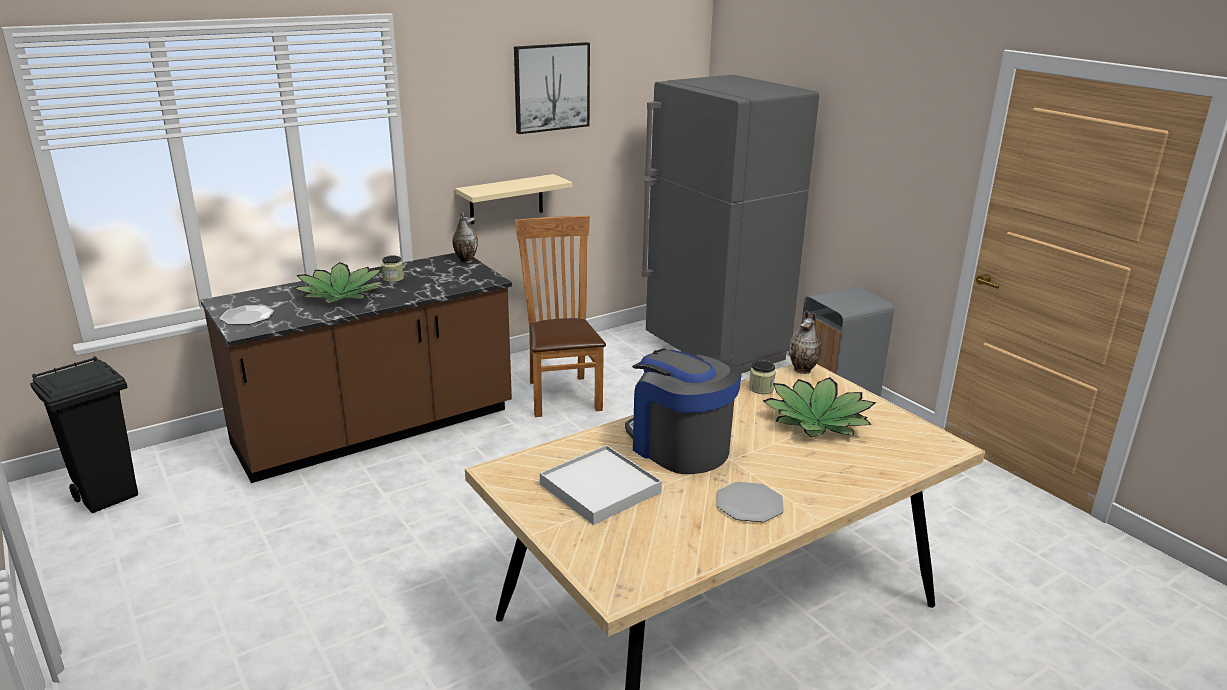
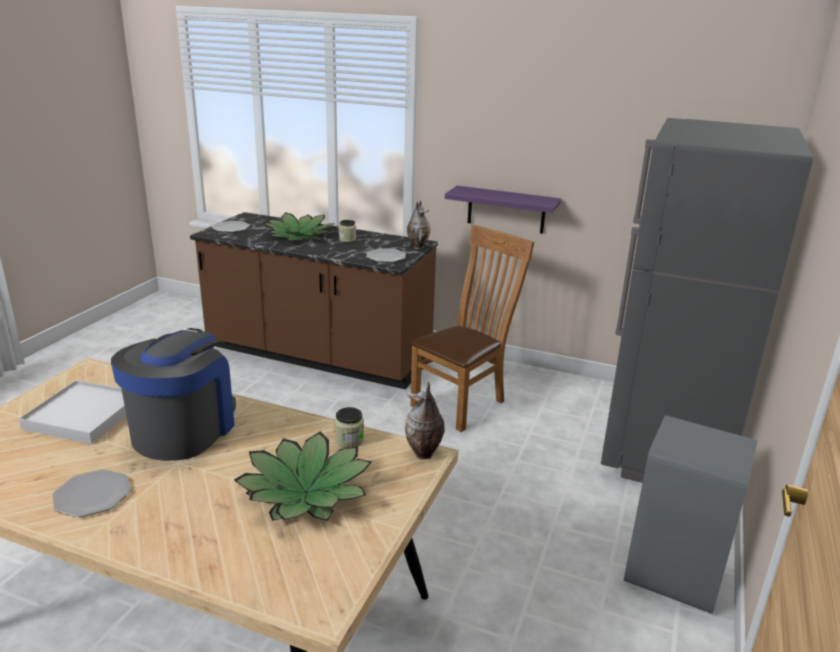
camera: 55 degrees right, 0 degrees up
black trash can [30,356,138,513] -> none
beige shelf [455,174,573,225] -> purple shelf [445,186,561,234]
picture [514,42,590,134] -> none
none -> plate [366,248,406,262]

